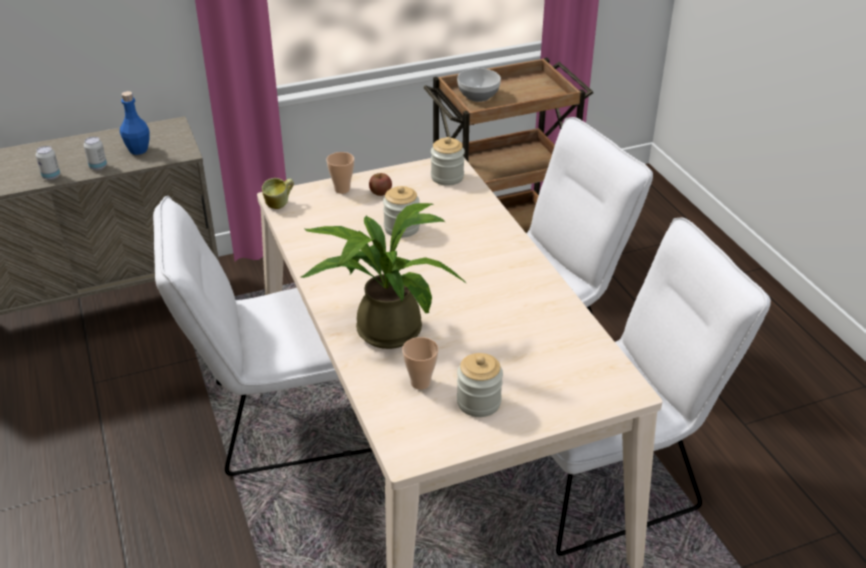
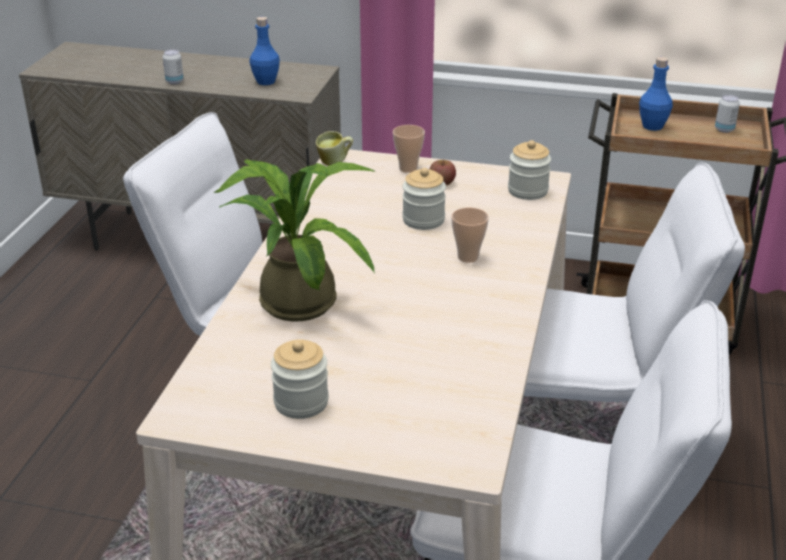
camera: 35 degrees right, 5 degrees down
can [84,137,107,170] -> can moved to [715,95,740,133]
cup [402,337,439,390] -> cup moved to [451,207,489,263]
bowl [457,68,501,102] -> blue bottle [639,57,673,131]

